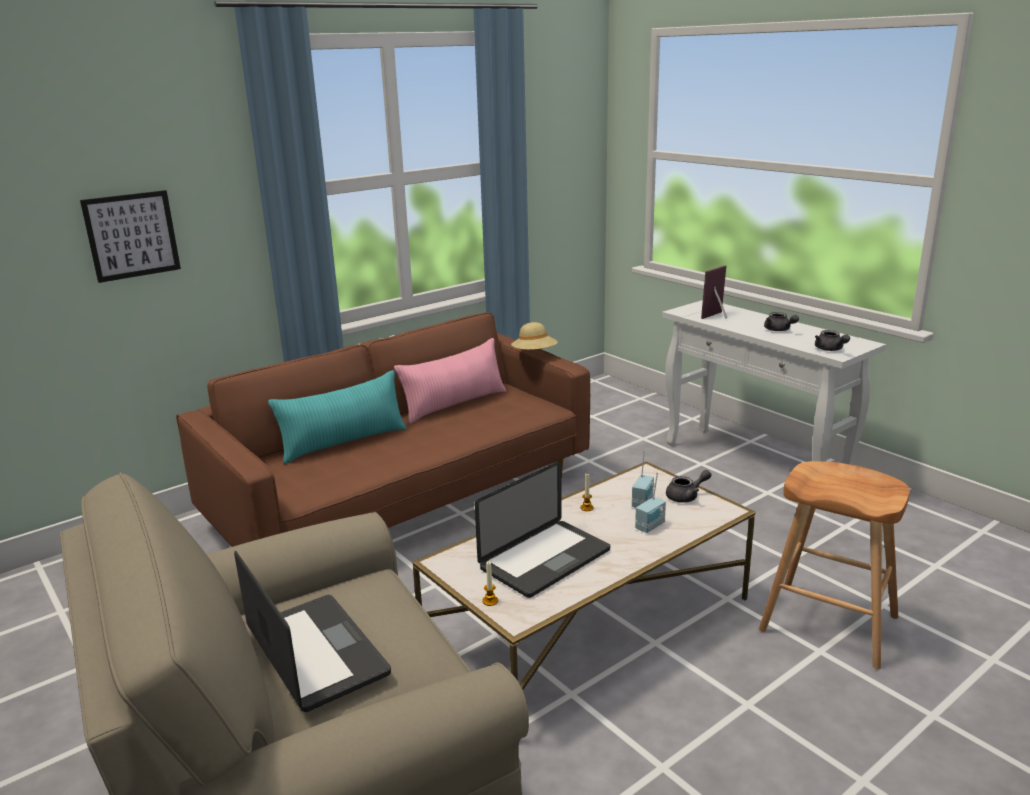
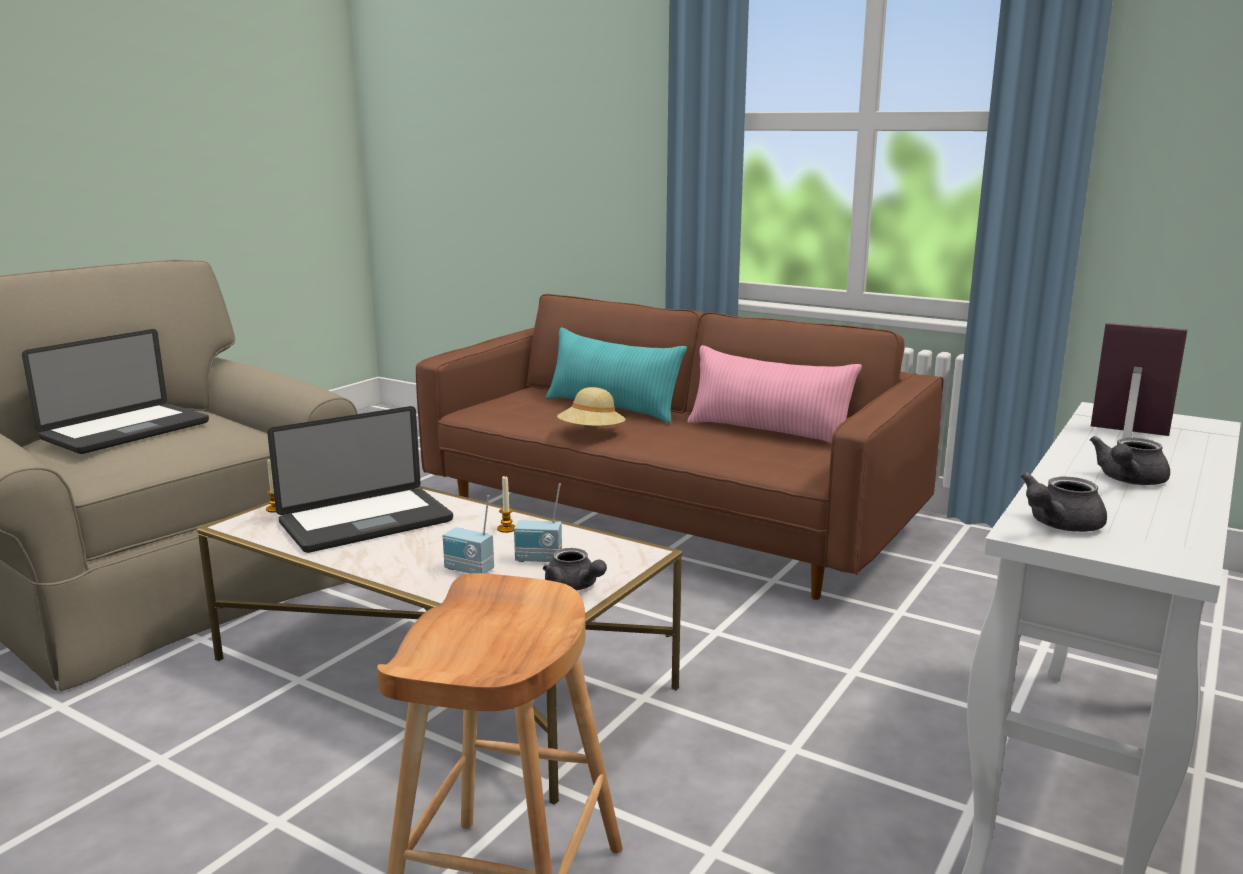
camera: 70 degrees right, 5 degrees down
picture [80,190,181,283] -> none
laptop [475,461,610,598] -> laptop turned 60 degrees counterclockwise [267,406,453,553]
beige hat [511,322,558,350] -> beige hat moved to [557,387,626,427]

